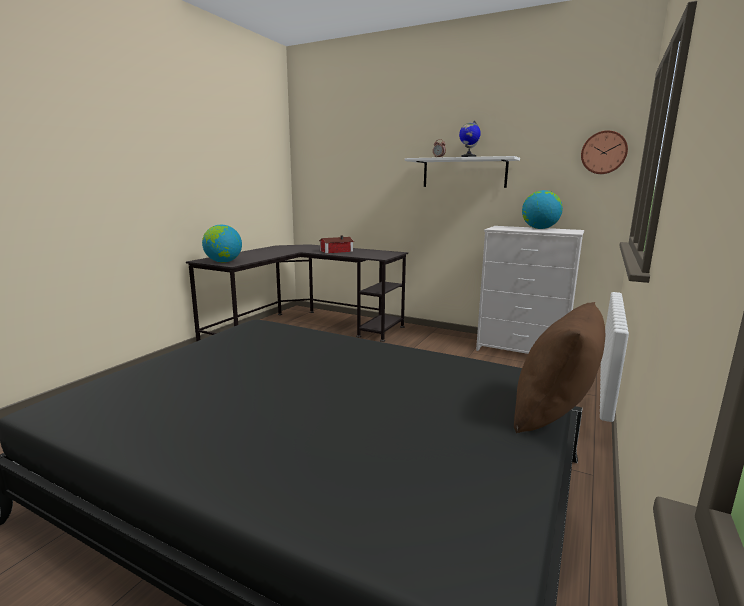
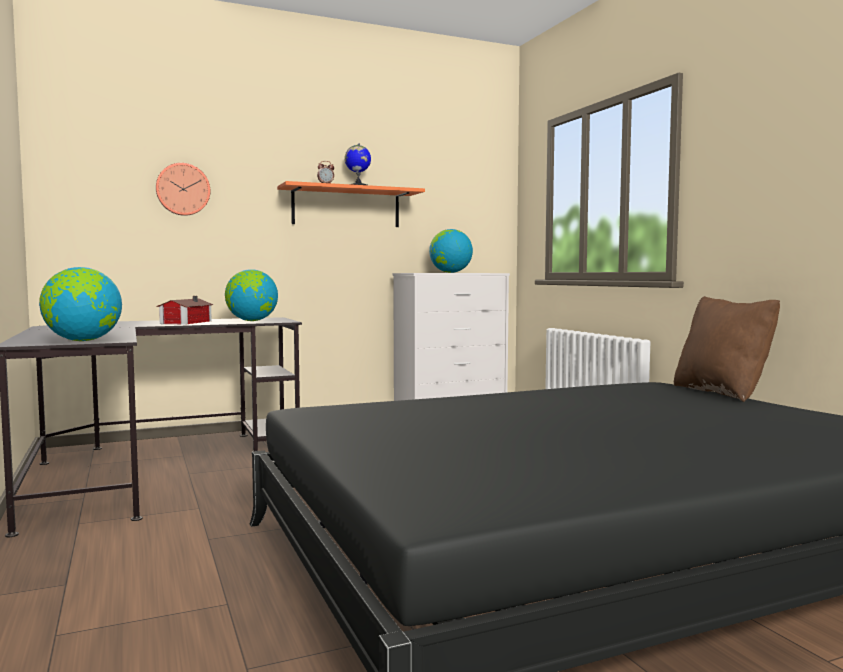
camera: 50 degrees left, 10 degrees down
white shelf [405,156,520,188] -> orange shelf [277,181,425,227]
wall clock [581,130,628,174] -> wall clock moved to [156,163,210,216]
none -> globe [225,269,278,321]

